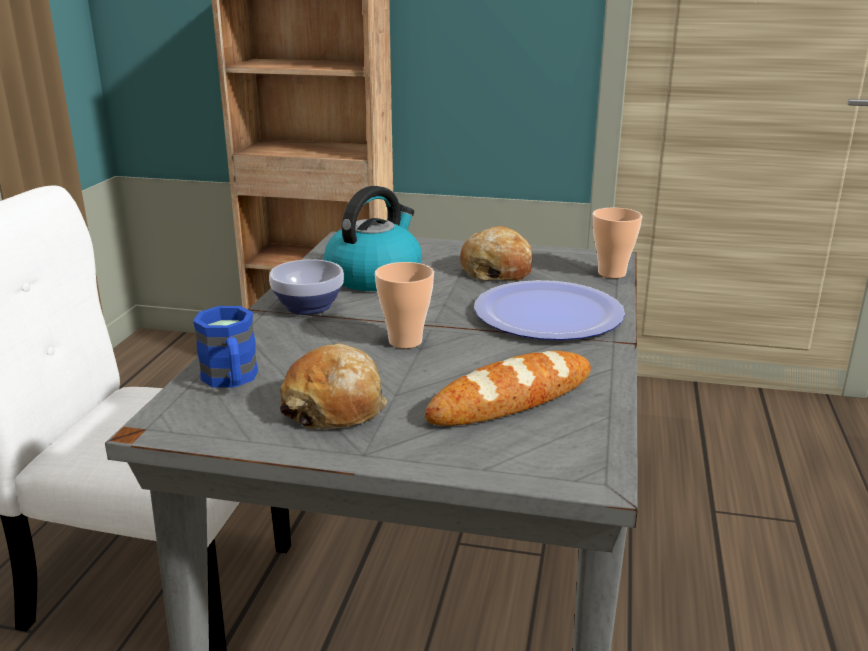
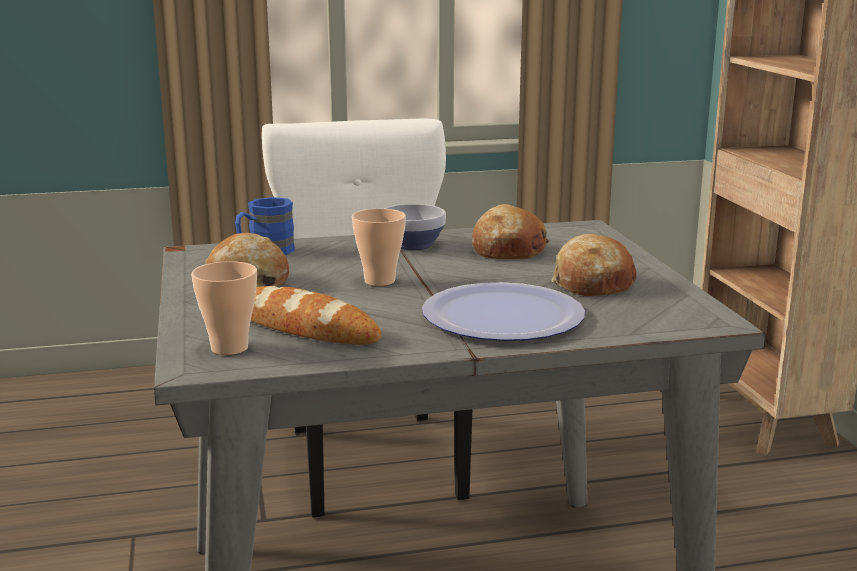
camera: 65 degrees right, 5 degrees down
kettle [324,186,422,291] -> bread [472,204,549,259]
cup [592,208,642,278] -> cup moved to [191,261,257,355]

